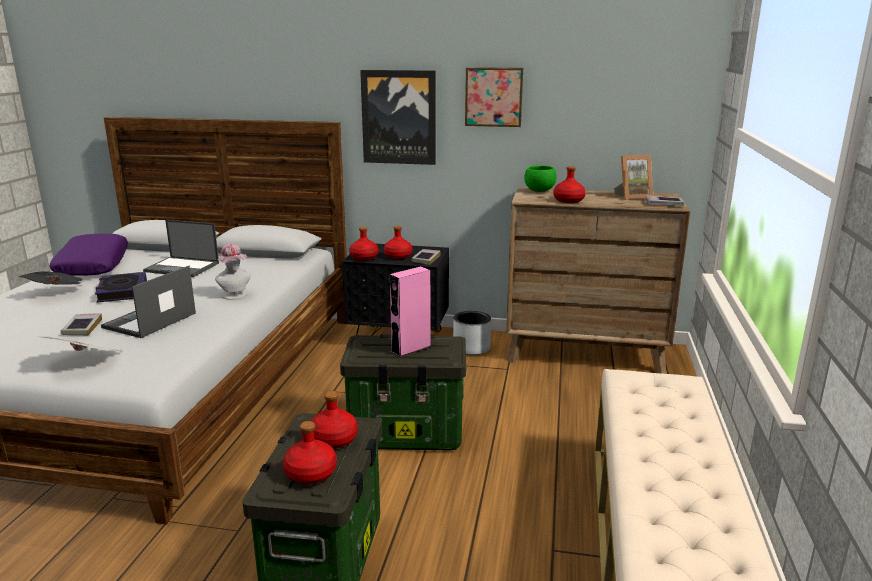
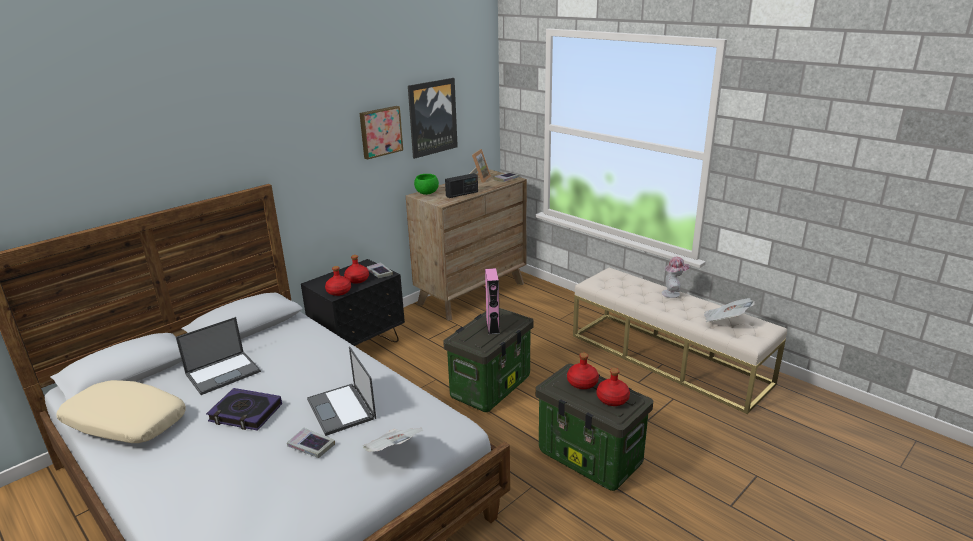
camera: 55 degrees left, 5 degrees up
newspaper [19,271,83,285] -> newspaper moved to [704,298,755,322]
purple pillow [50,234,128,276] -> beige pillow [56,380,186,443]
hat [215,244,251,300] -> hat moved to [662,257,690,298]
picture [360,70,436,165] -> picture moved to [408,78,458,159]
grey planter [453,311,491,355] -> none
red bottle [554,166,586,203] -> radio [445,173,478,198]

